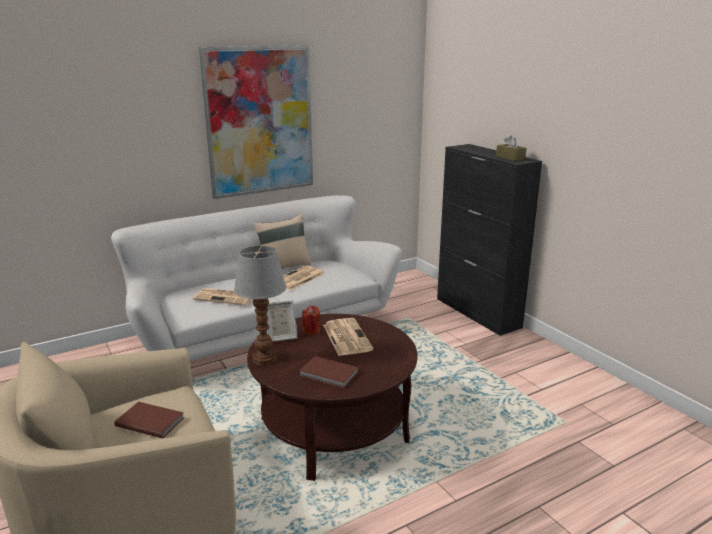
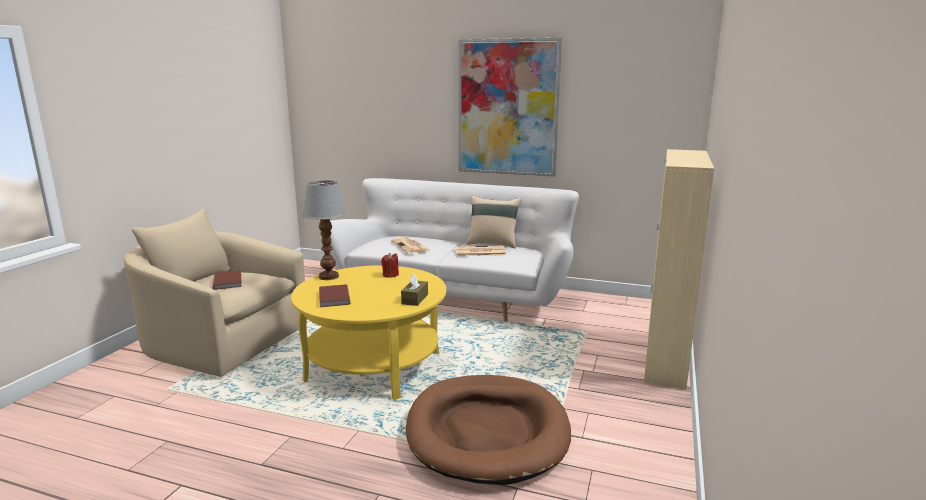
camera: 50 degrees right, 5 degrees down
brown coffee table [247,314,418,481] -> yellow coffee table [291,265,446,400]
picture frame [267,301,297,342] -> none
newspaper [323,318,373,356] -> none
black cabinet [437,144,542,336] -> beige cabinet [644,149,714,389]
brown tissue box [496,135,526,161] -> brown tissue box moved to [401,273,428,306]
none -> brown dog bed [406,375,571,485]

